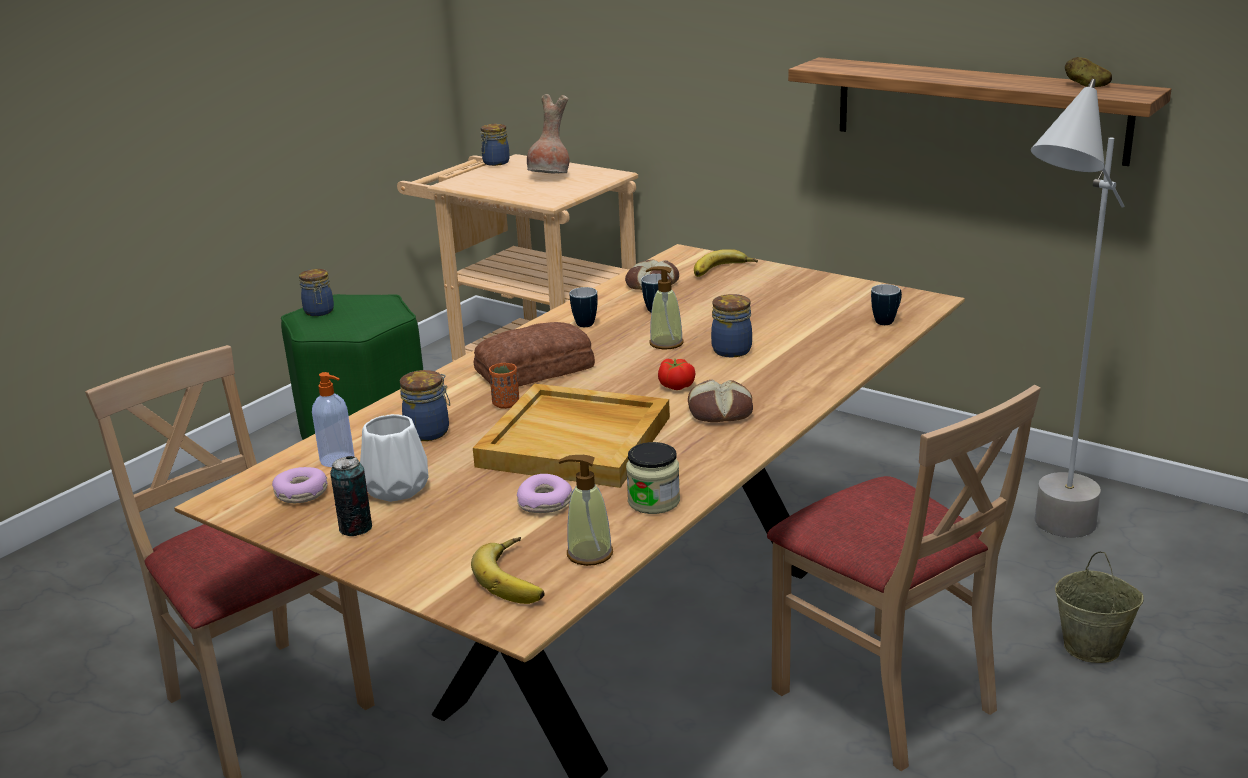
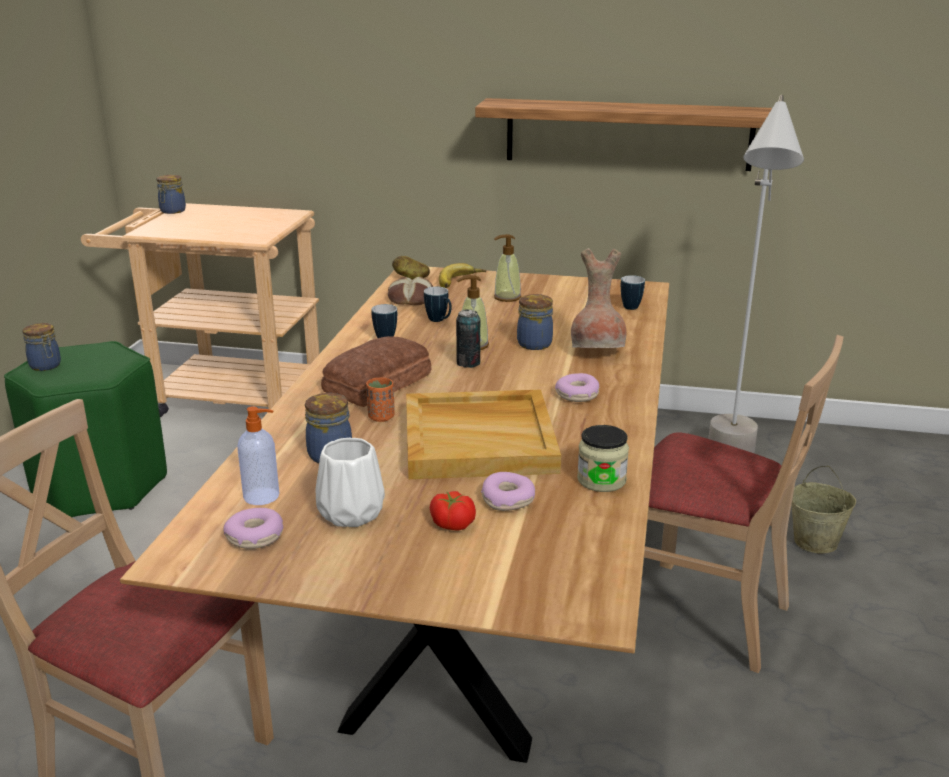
camera: 25 degrees left, 0 degrees up
can [330,456,372,536] -> can moved to [456,309,480,368]
banana [471,537,545,604] -> none
brown vase [527,94,569,174] -> brown vase moved to [571,248,627,348]
soap dispenser [559,455,613,566] -> soap dispenser moved to [494,234,521,302]
tomato [658,359,696,390] -> tomato moved to [430,491,476,530]
bread [688,380,753,422] -> donut [555,373,599,402]
potato [1065,57,1112,87] -> potato moved to [392,256,430,279]

